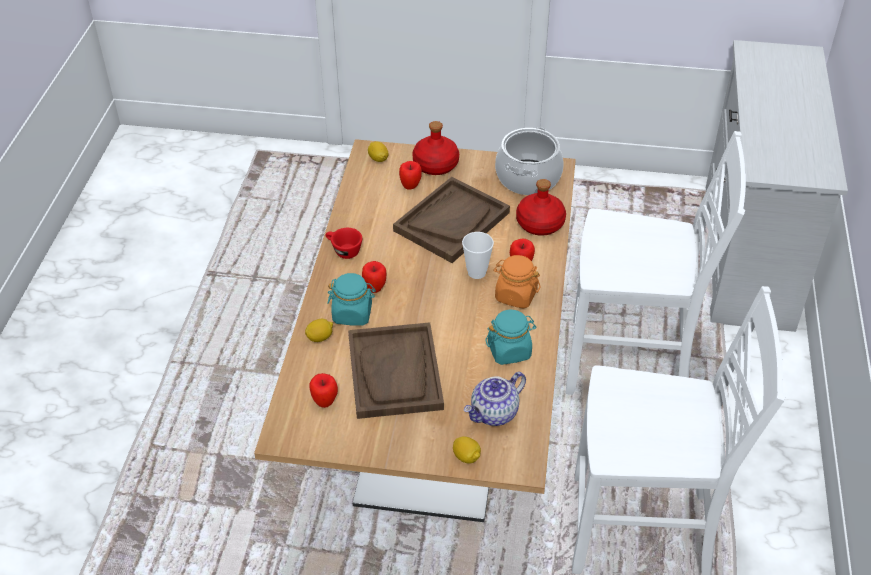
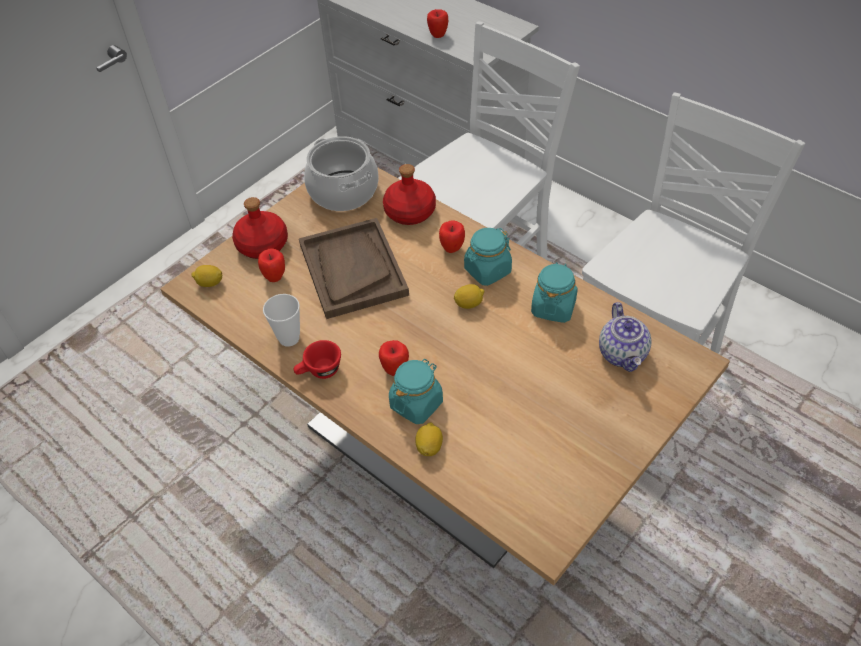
camera: 55 degrees left, 5 degrees up
apple [309,373,338,408] -> apple moved to [427,9,448,38]
brown tray [348,322,444,419] -> none
lemon [453,437,481,463] -> lemon moved to [454,284,484,309]
cup [462,232,494,279] -> cup moved to [263,294,300,347]
orange jar [493,255,540,309] -> turquoise jar [464,228,512,286]

